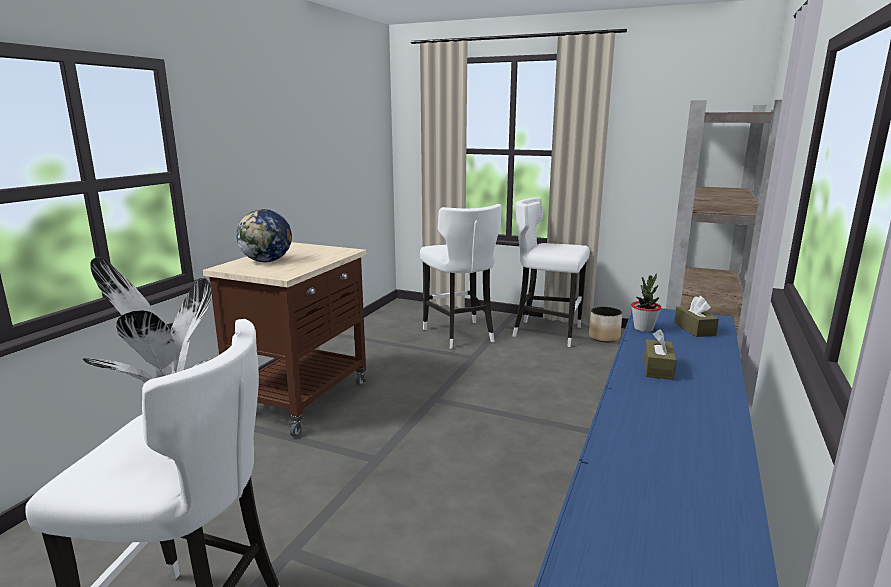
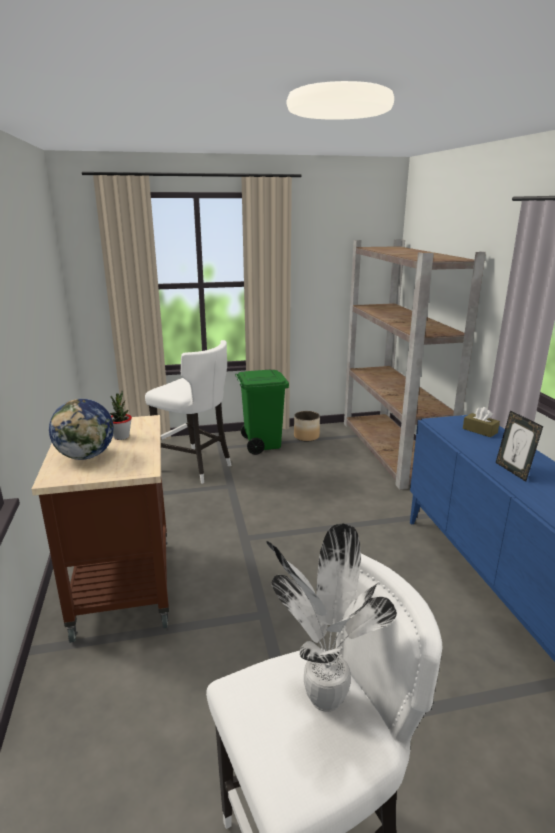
camera: 35 degrees left, 5 degrees up
white stool [512,197,590,347] -> green trash can [235,370,289,455]
potted plant [631,273,661,332] -> potted plant moved to [109,391,132,440]
brown tissue box [644,329,677,380] -> picture frame [495,410,543,482]

